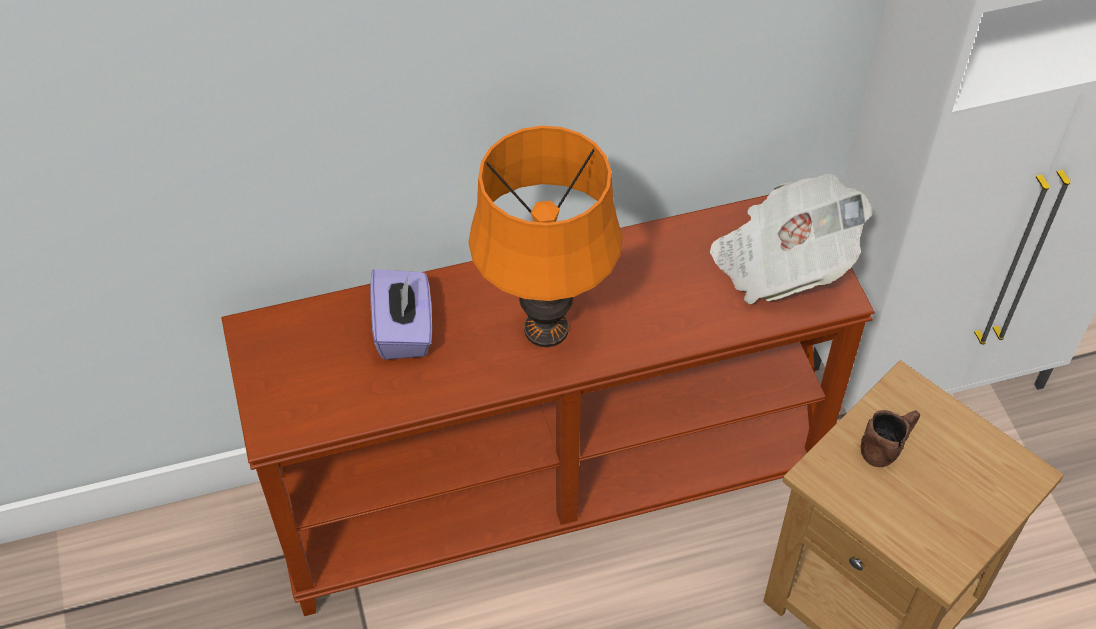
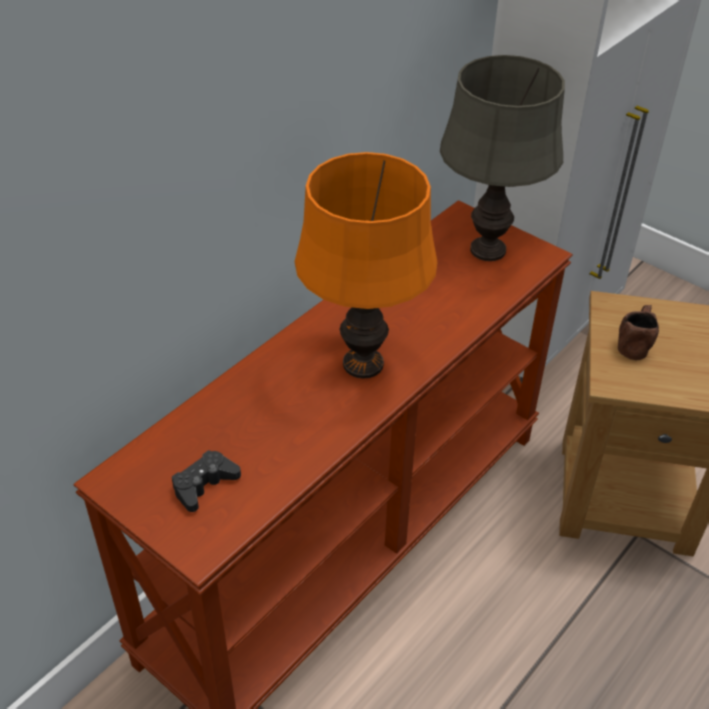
camera: 35 degrees left, 10 degrees down
purple tissue box [370,269,432,360] -> none
newspaper [710,174,872,304] -> grey table lamp [440,55,565,261]
none -> black game controller [172,450,241,512]

